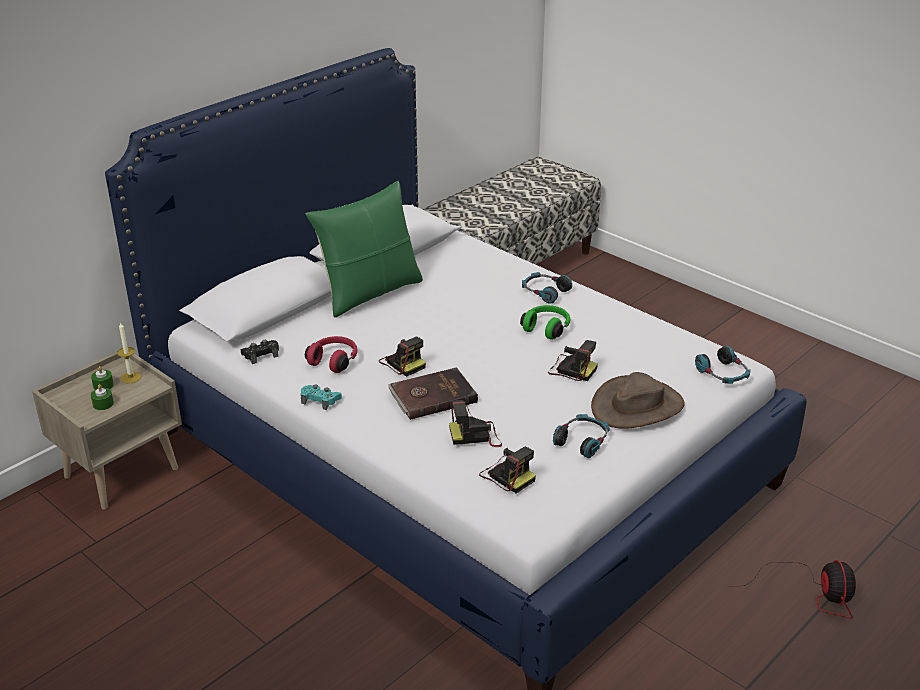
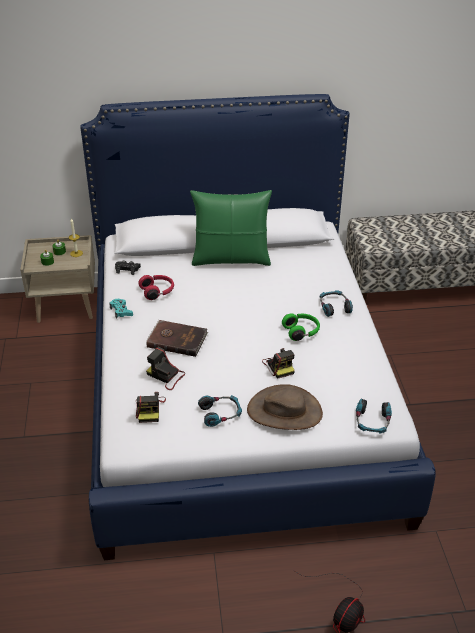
camera: 40 degrees right, 5 degrees up
camera [379,337,426,377] -> none

